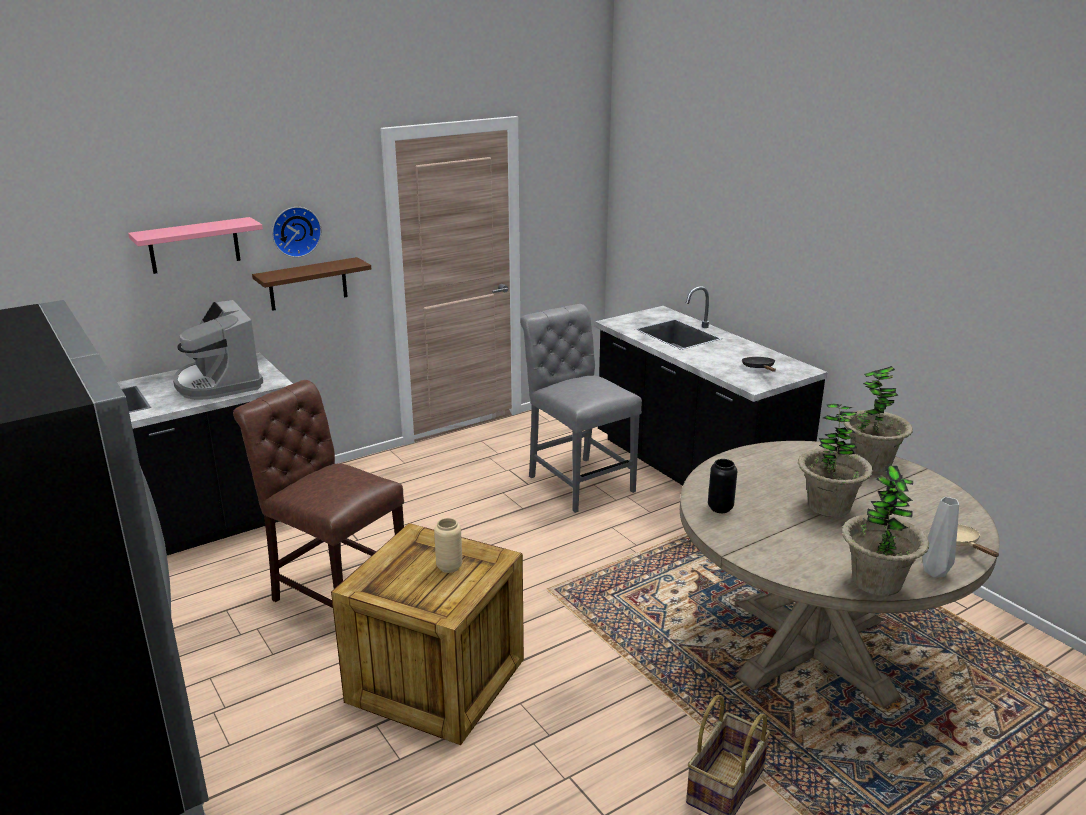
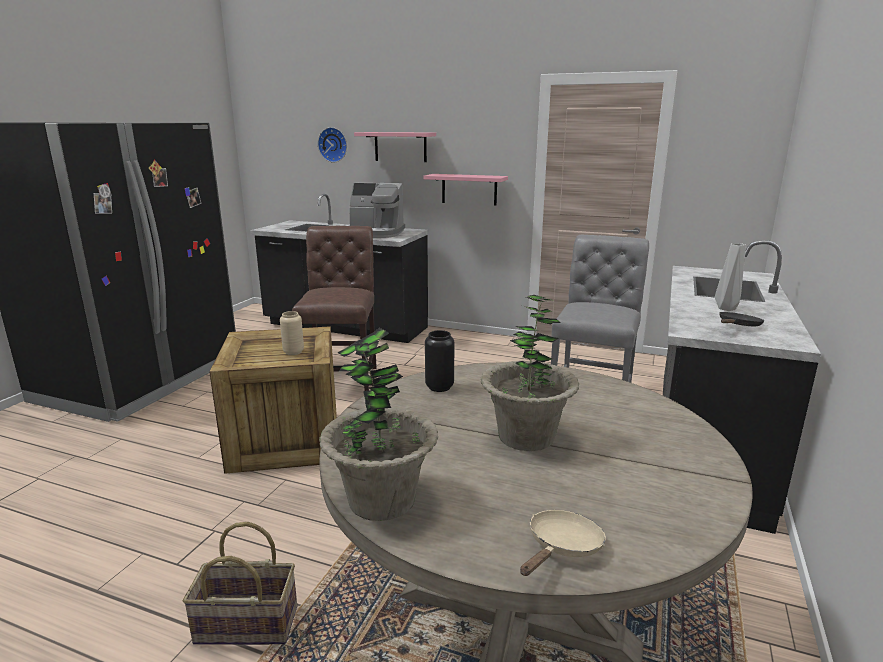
camera: 55 degrees right, 5 degrees down
coffee machine [173,300,263,400] -> coffee machine turned 105 degrees counterclockwise [349,183,405,238]
brown shelf [252,257,371,311] -> pink shelf [423,174,508,206]
wall clock [272,207,322,257] -> wall clock moved to [318,127,347,163]
potted plant [843,366,913,472] -> none
grey vase [922,497,959,578] -> grey vase moved to [715,243,746,311]

